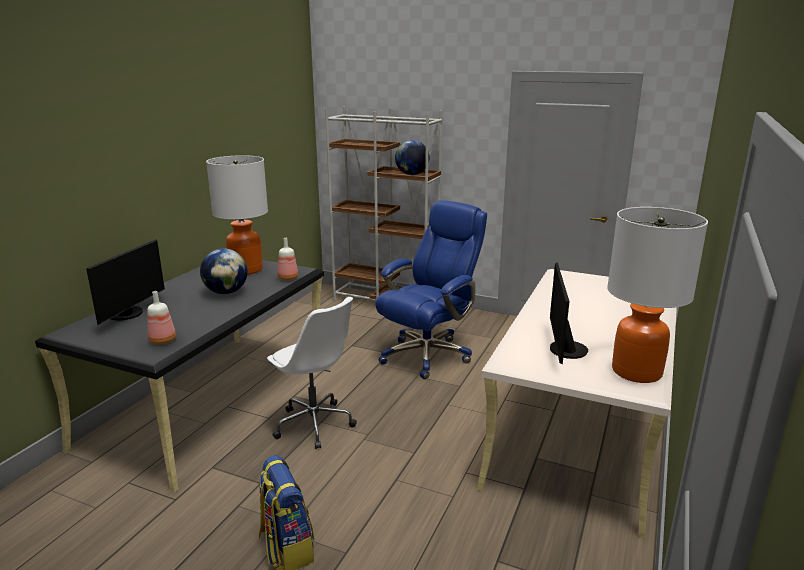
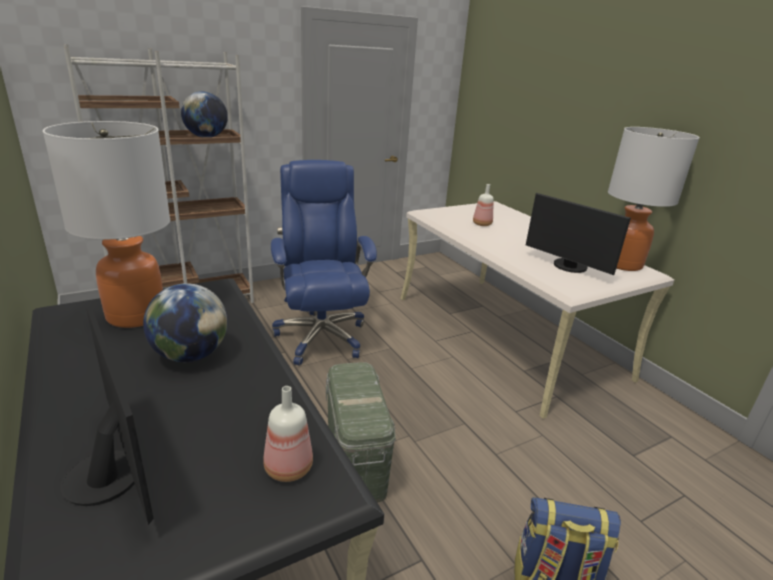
camera: 55 degrees left, 5 degrees up
white office chair [267,297,357,449] -> green storage box [326,362,396,503]
bottle [277,238,298,280] -> bottle moved to [473,184,494,226]

